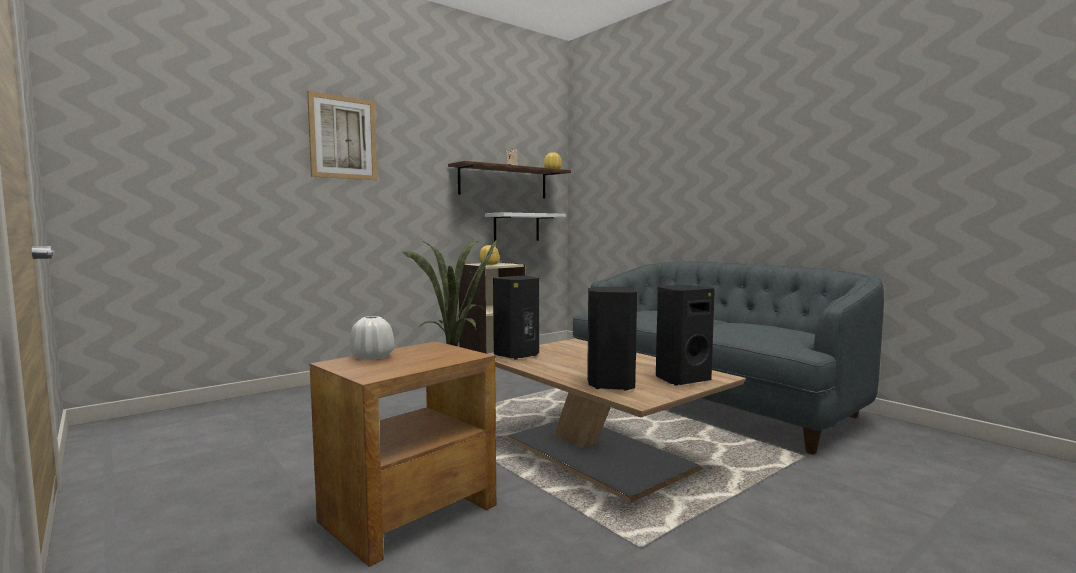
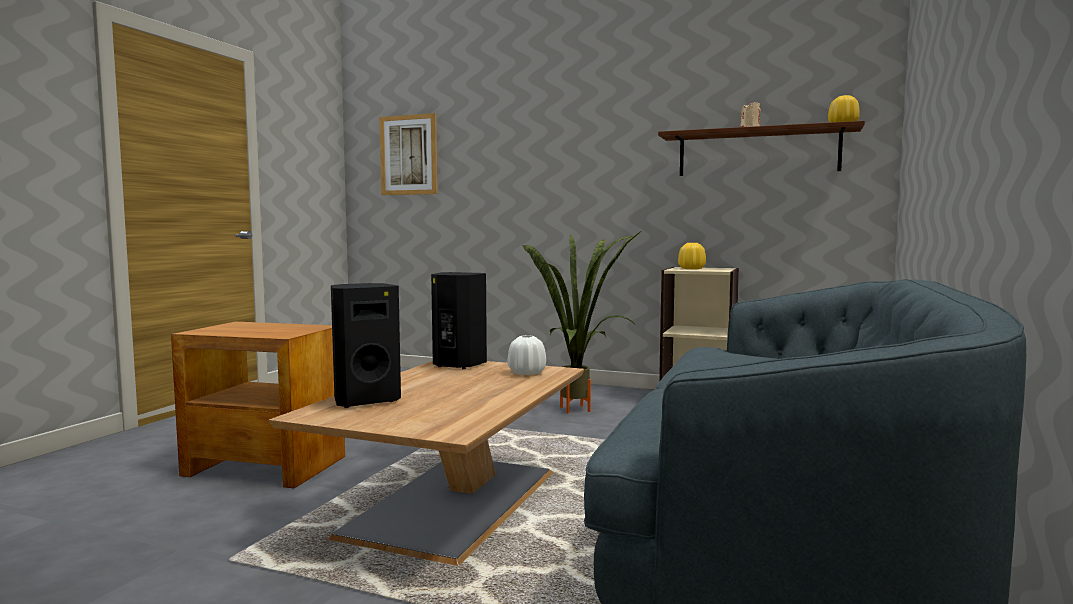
camera: 60 degrees right, 0 degrees up
picture [307,91,377,180] -> picture moved to [379,113,438,195]
white vase [350,316,394,360] -> white vase moved to [508,335,546,375]
white shelf [485,212,566,241] -> none
black speaker [656,285,715,385] -> none

